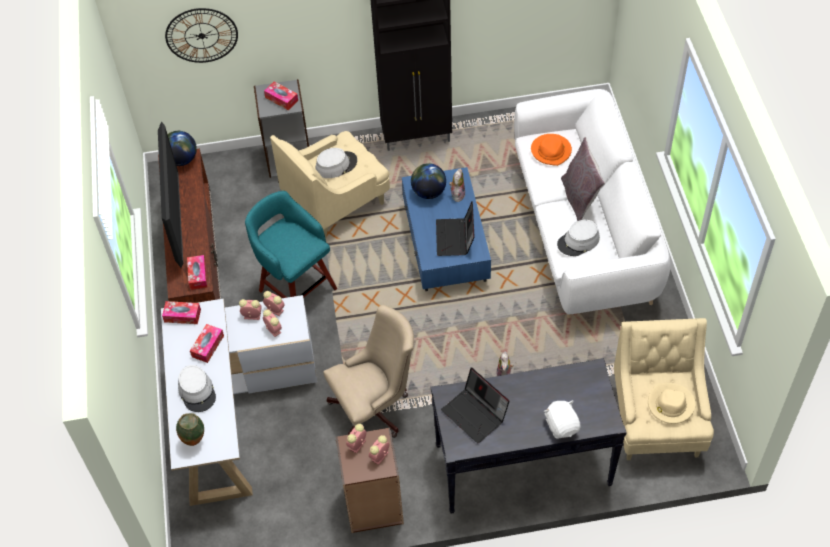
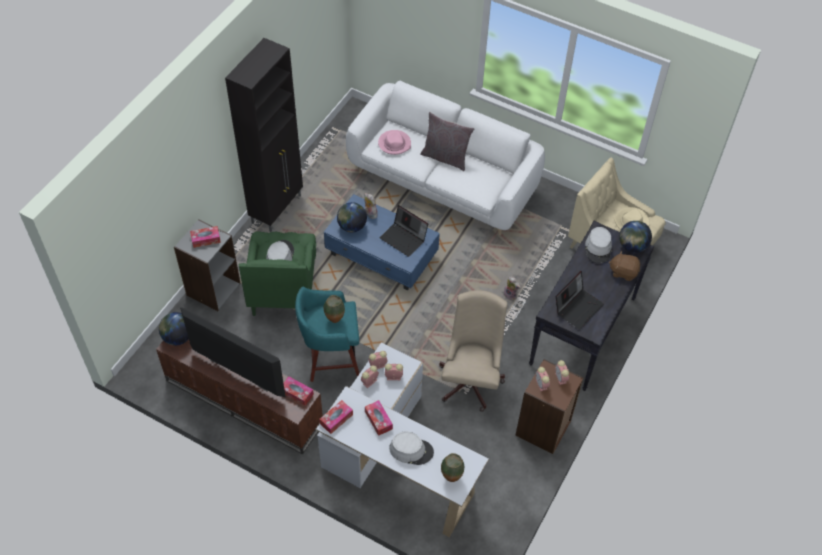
camera: 55 degrees left, 0 degrees up
wall clock [165,8,238,63] -> none
beige armchair [270,131,390,239] -> green armchair [239,231,316,316]
laptop [441,368,510,444] -> laptop turned 45 degrees counterclockwise [556,271,604,330]
orange hat [531,134,572,166] -> pink hat [378,130,411,155]
white plush toy [544,400,580,438] -> brown plush toy [609,251,640,281]
grey hat [557,220,600,256] -> grey hat moved to [585,227,612,263]
none -> vase [324,295,345,323]
none -> globe [619,221,652,253]

